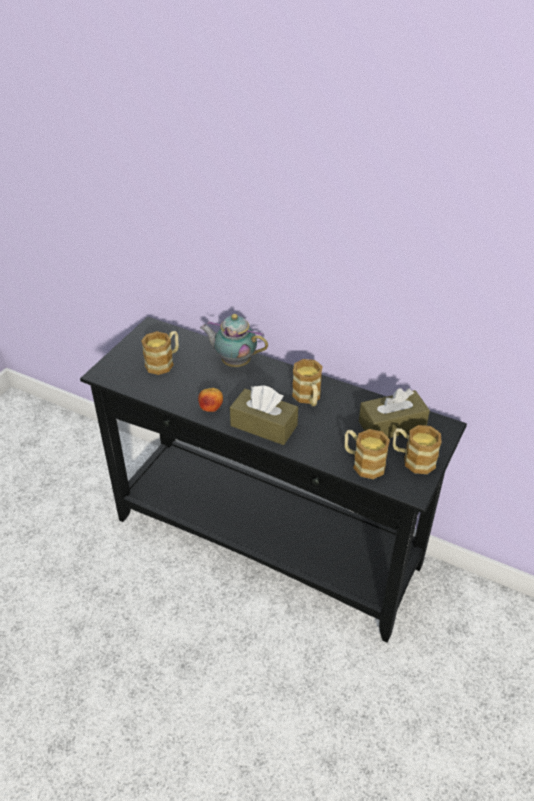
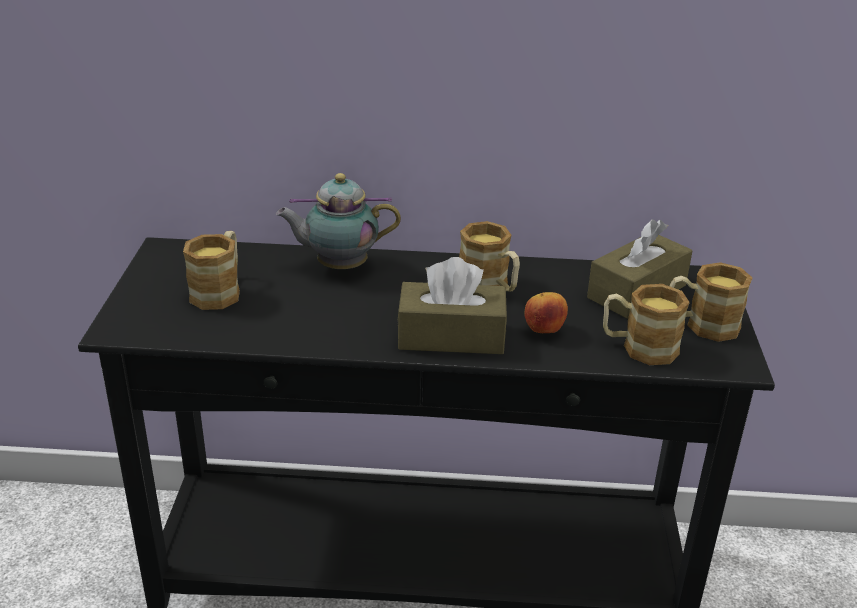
camera: 25 degrees left, 10 degrees down
apple [198,388,223,412] -> apple moved to [524,292,568,333]

